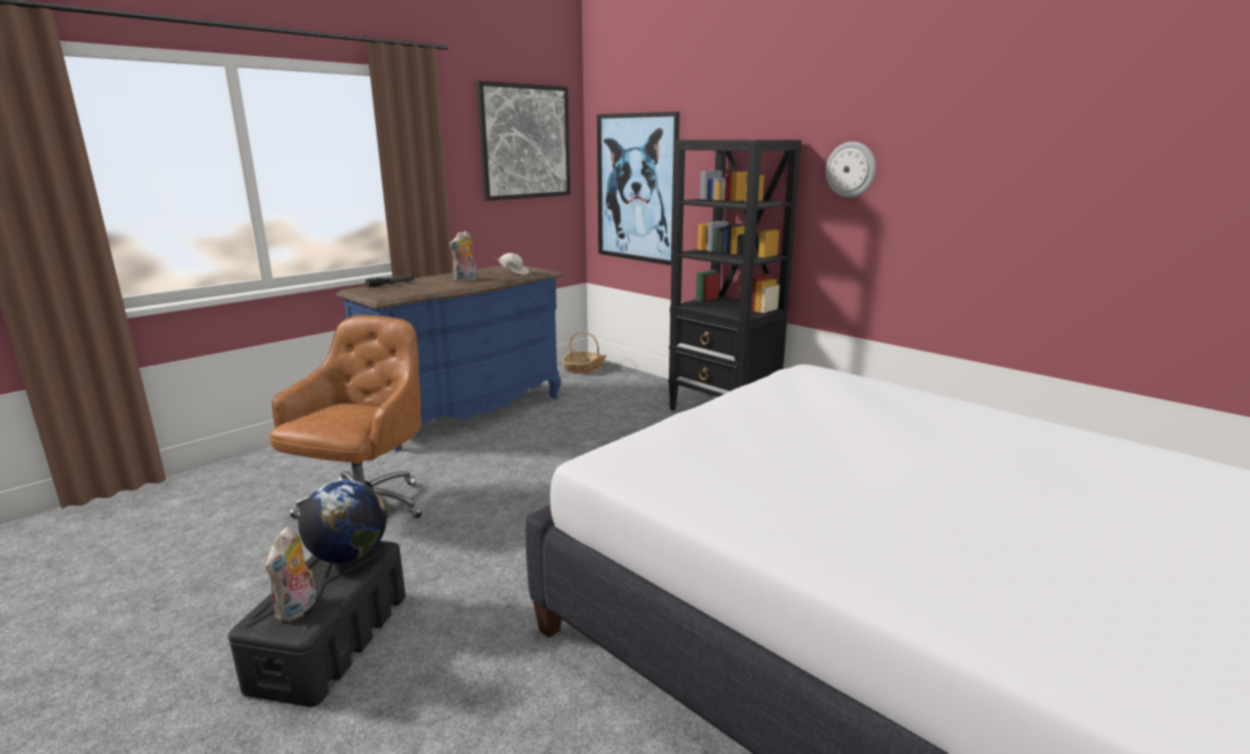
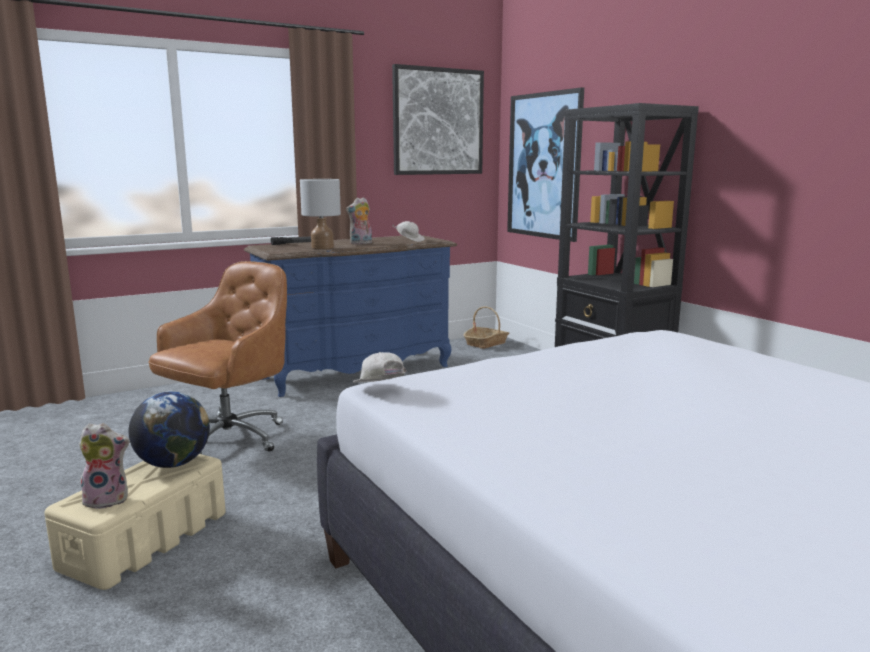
camera: 15 degrees right, 5 degrees down
black storage box [228,541,405,707] -> beige storage box [44,454,226,590]
plush toy [265,526,316,622] -> plush toy turned 120 degrees counterclockwise [79,423,129,509]
wall clock [826,142,876,197] -> none
none -> grey table lamp [300,179,341,249]
none -> white cap [353,352,407,383]

